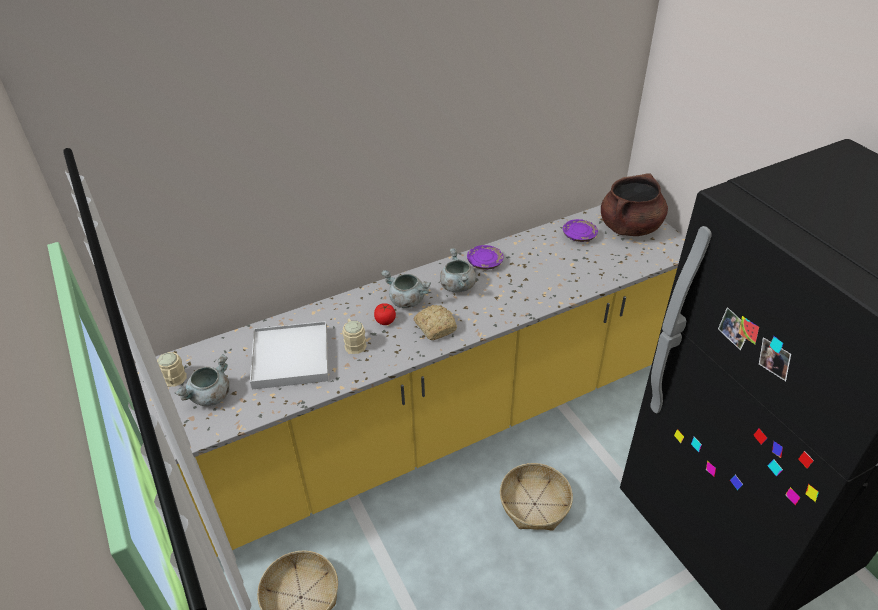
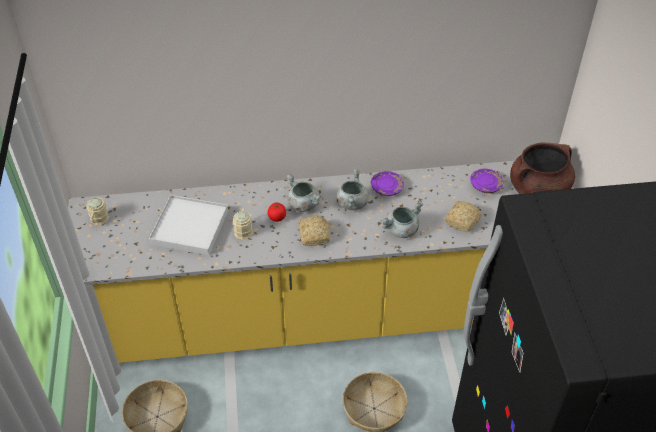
camera: 20 degrees right, 5 degrees up
grey cooking pot [174,354,230,406] -> grey cooking pot moved to [380,201,423,238]
none -> bread [445,201,482,232]

